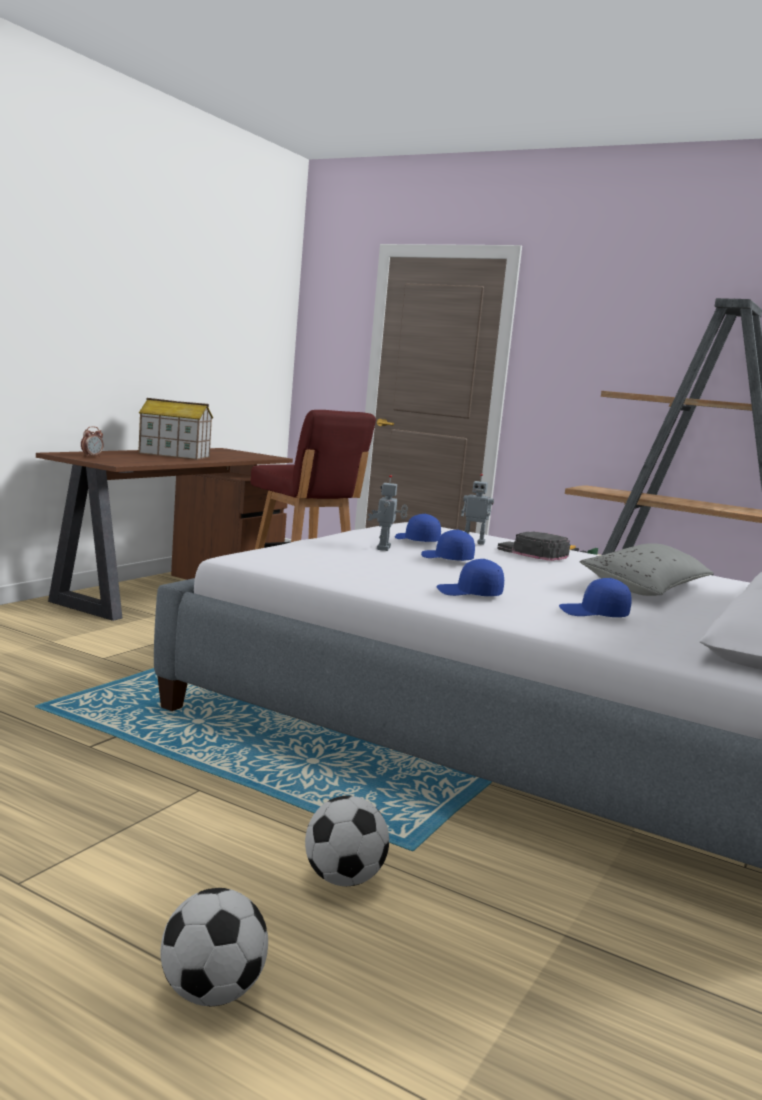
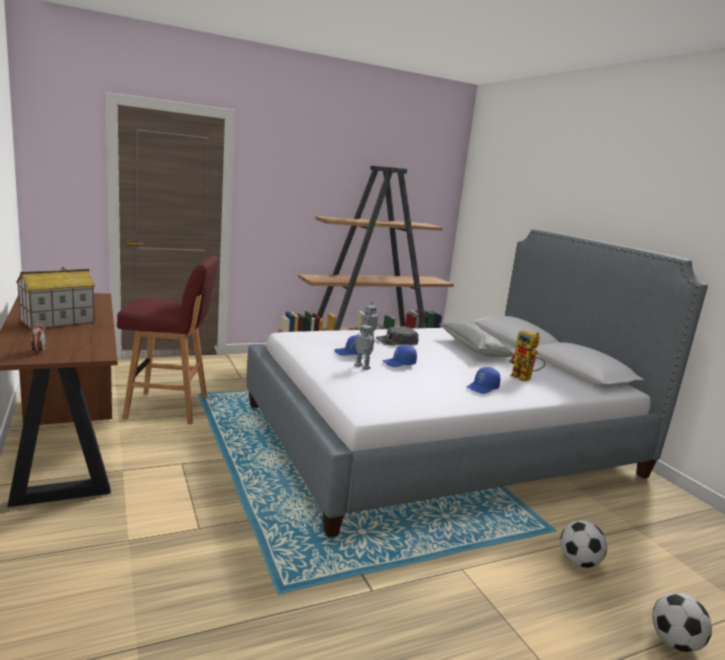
camera: 55 degrees left, 5 degrees up
blue cap [559,578,632,617] -> toy robot [509,330,546,381]

